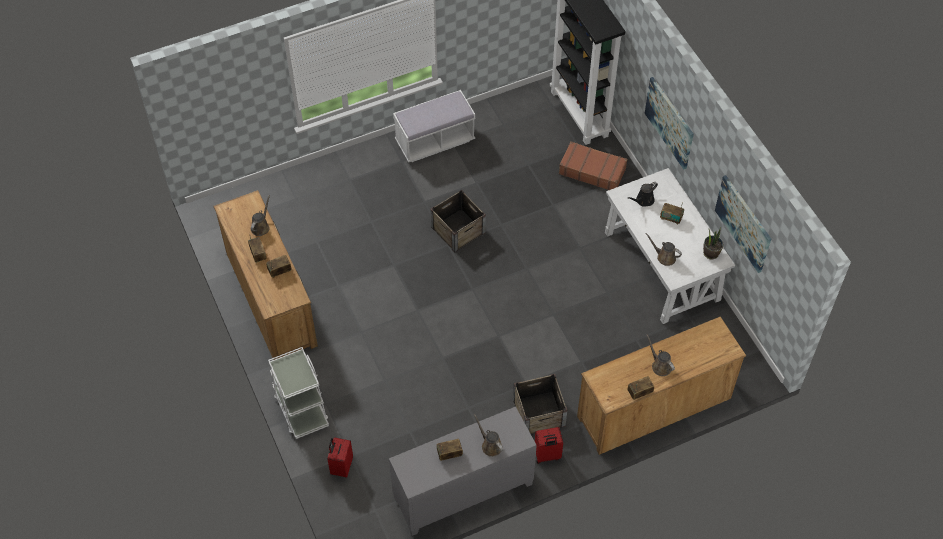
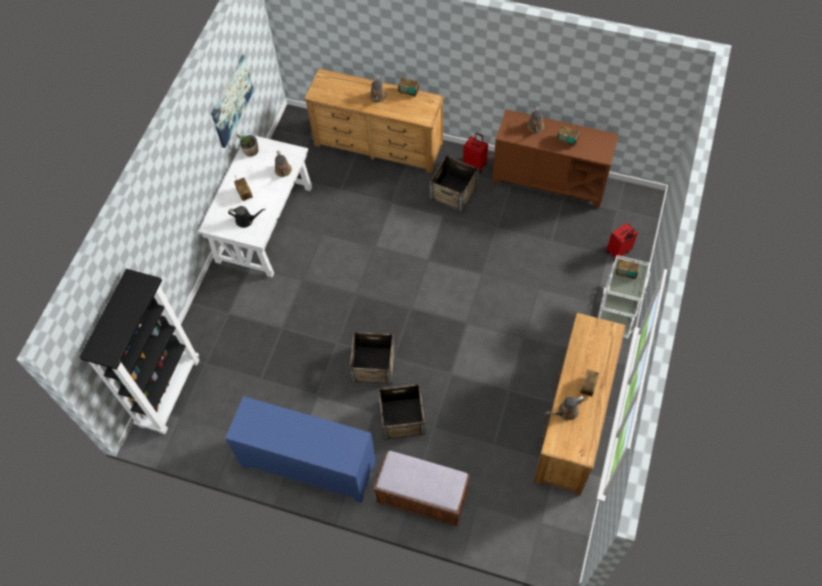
camera: 135 degrees left, 5 degrees up
radio [266,255,291,278] -> radio moved to [616,259,640,279]
grey cabinet [389,407,537,536] -> brown cabinet [493,110,619,209]
white bench [393,90,475,163] -> blue cabinet [225,396,376,503]
brown suitcase [559,141,627,190] -> none
picture [645,77,694,169] -> none
none -> brown bench [373,451,470,527]
none -> crate [378,384,425,440]

